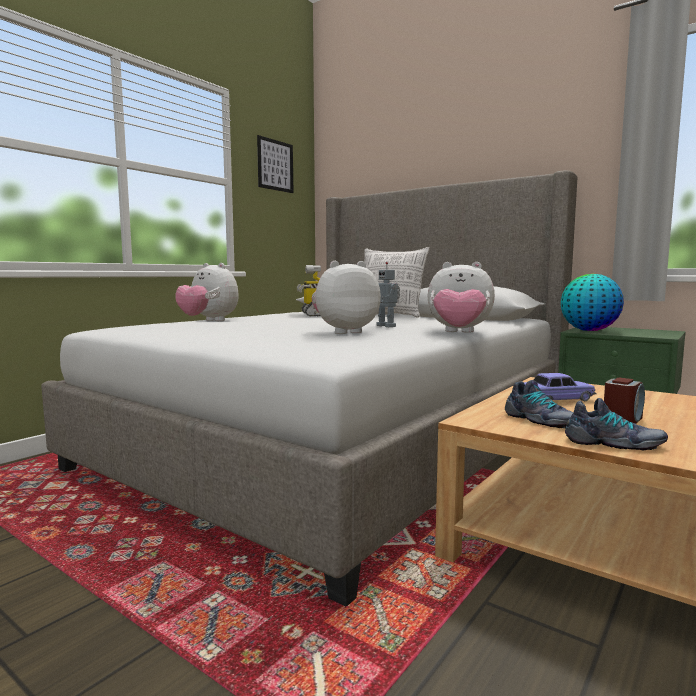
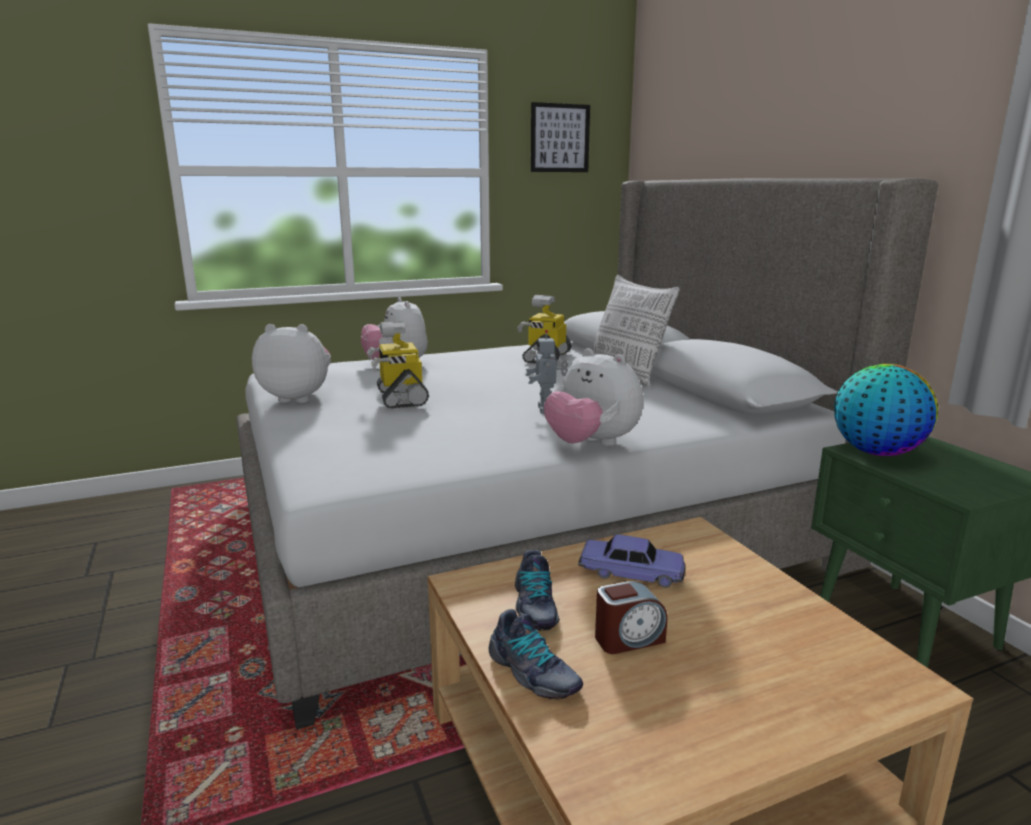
camera: 30 degrees right, 10 degrees up
plush toy [312,261,381,334] -> plush toy moved to [252,324,331,403]
none -> toy robot [367,321,429,409]

